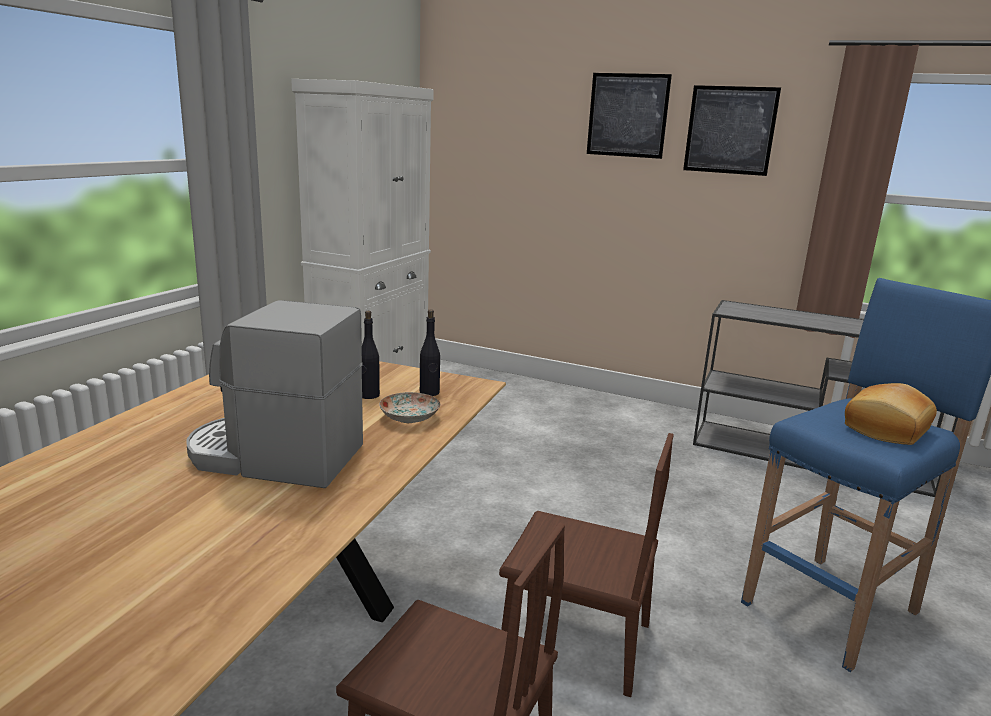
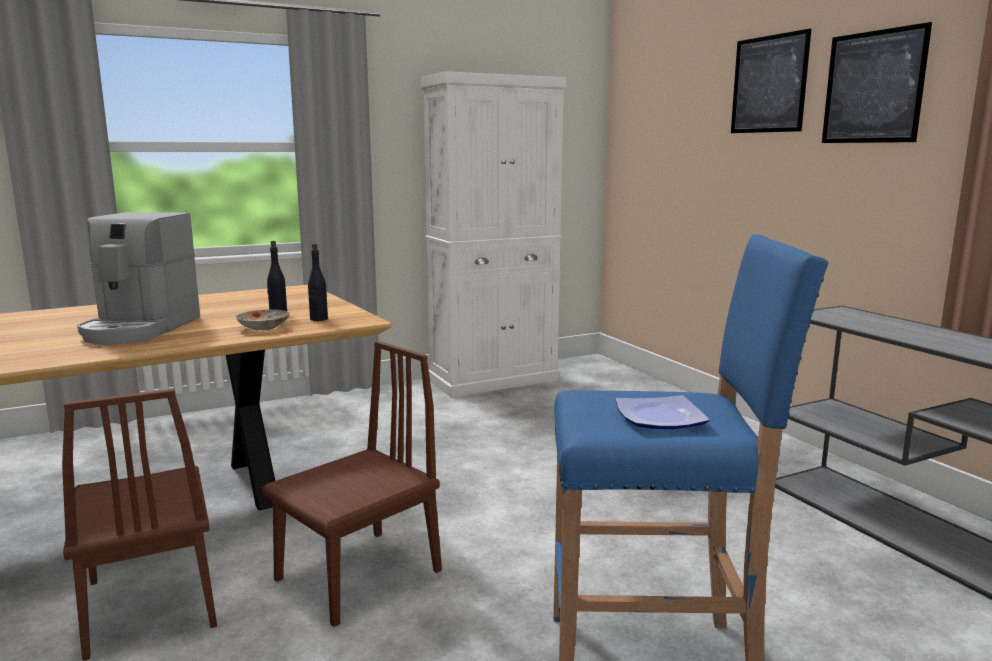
camera: 40 degrees right, 5 degrees down
coffee machine [186,300,363,488] -> coffee machine turned 135 degrees counterclockwise [77,212,200,345]
brown chair [499,433,674,697] -> brown chair turned 105 degrees counterclockwise [263,341,442,627]
bread [845,383,937,445] -> plate [615,395,710,429]

